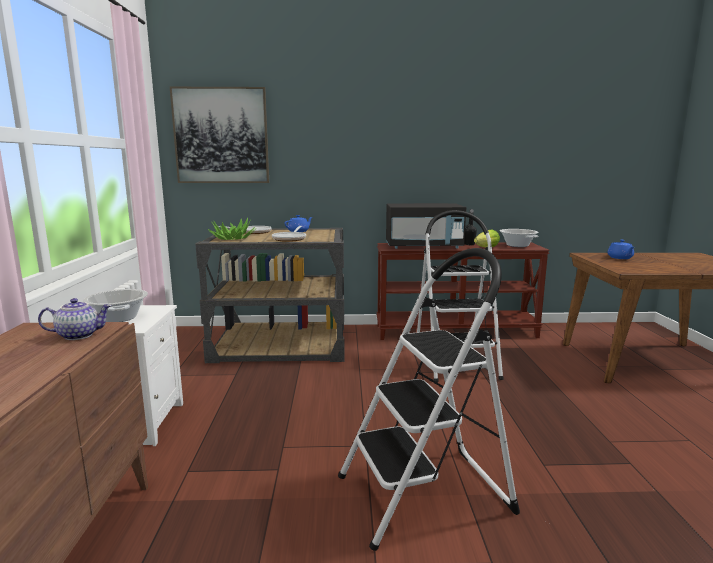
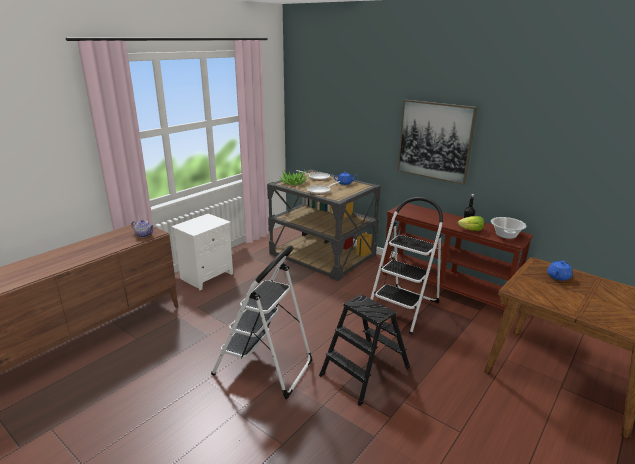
camera: 40 degrees right, 10 degrees up
cooking pot [83,289,148,322] -> none
picture [170,87,269,183] -> picture moved to [397,100,477,185]
black microwave [386,203,467,249] -> none
none -> black step ladder [319,294,410,406]

